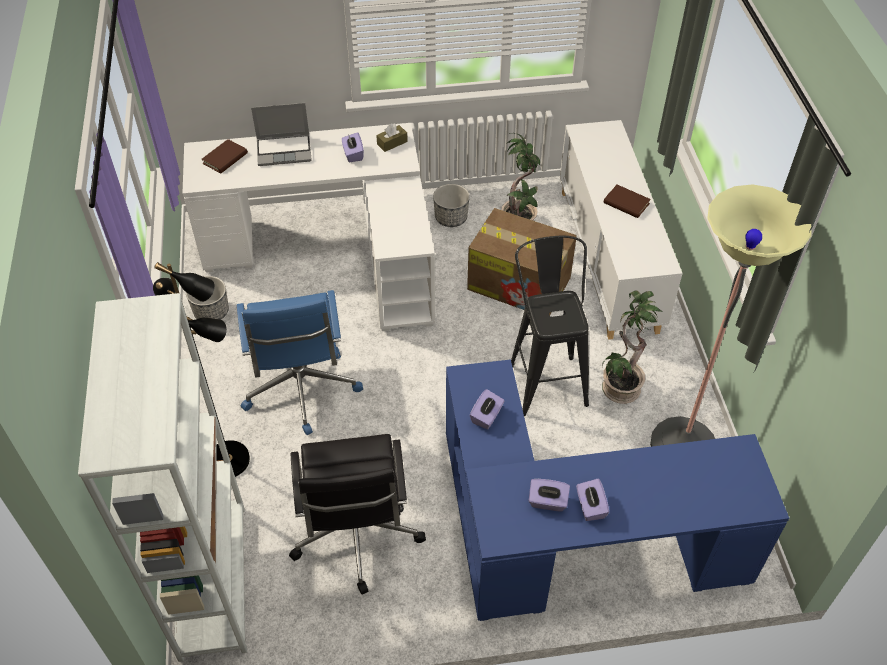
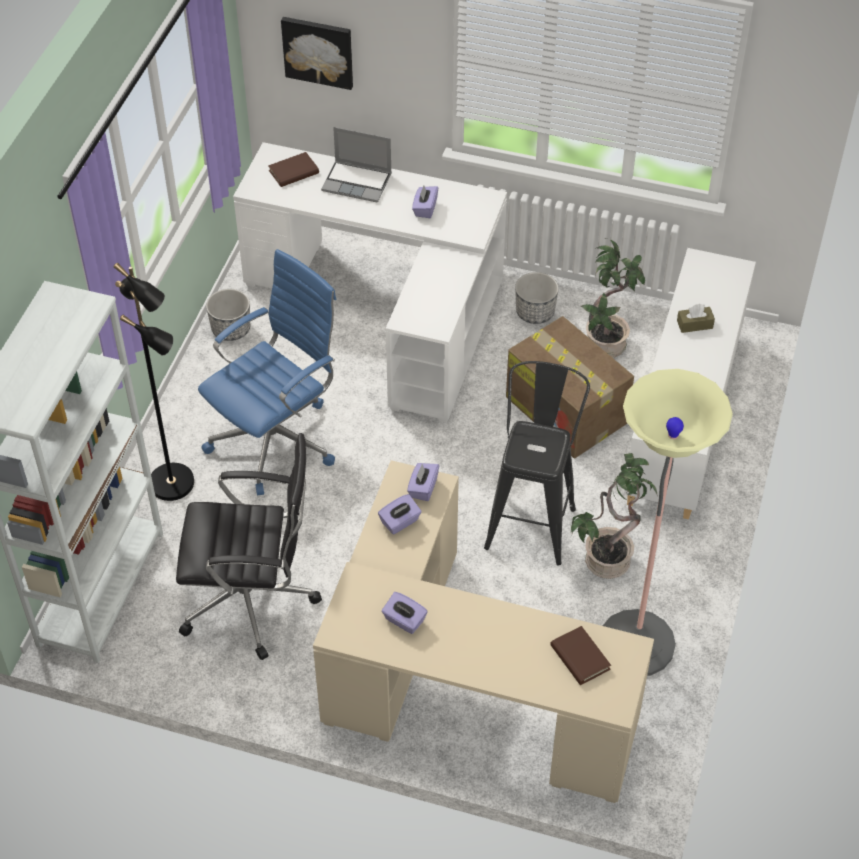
camera: 25 degrees right, 0 degrees up
blue office chair [237,290,363,435] -> blue office chair turned 150 degrees counterclockwise [198,249,336,495]
black office chair [289,434,426,595] -> black office chair turned 105 degrees counterclockwise [176,433,322,660]
brown tissue box [376,123,408,152] -> brown tissue box moved to [677,304,715,333]
blue desk [446,359,789,621] -> beige desk [313,460,654,803]
purple tissue box [576,479,609,521] -> purple tissue box moved to [407,463,439,501]
brown book [604,185,651,218] -> brown book moved to [550,626,611,685]
none -> picture [281,17,353,90]

